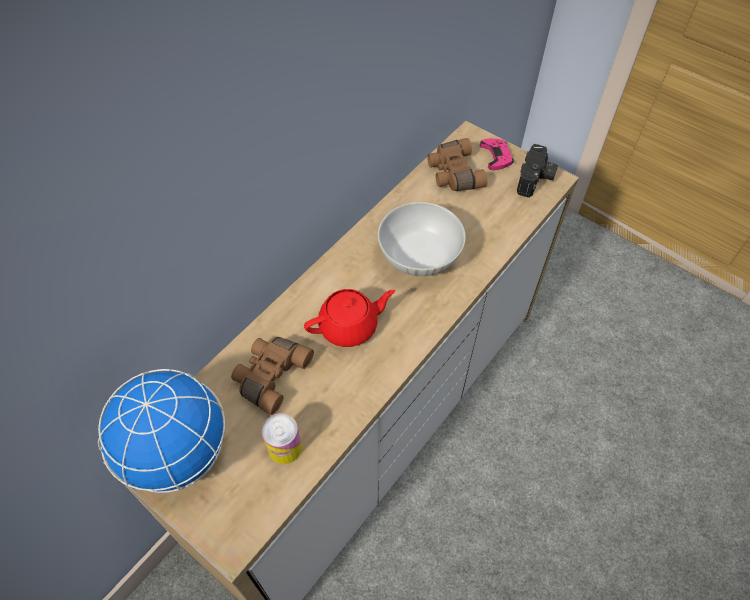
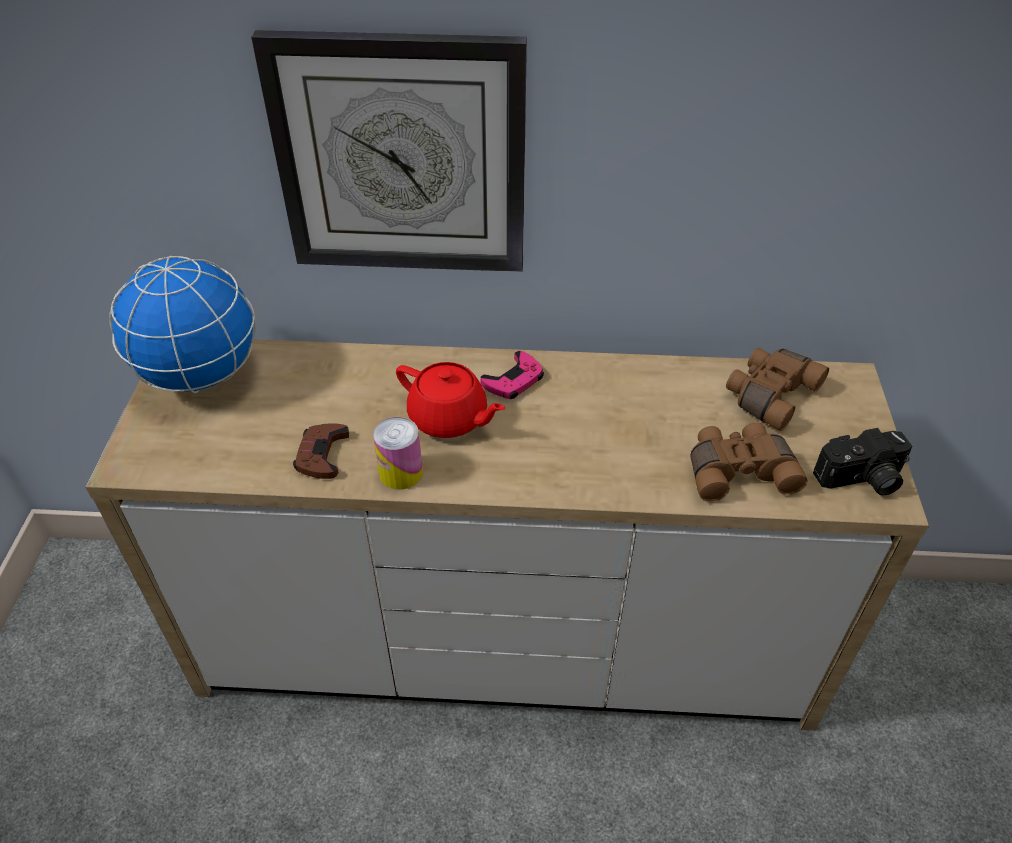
camera: 55 degrees right, 10 degrees down
brown binoculars [231,337,314,415] -> brown binoculars moved to [691,422,808,502]
can [262,413,302,464] -> can moved to [373,417,423,490]
white bowl [377,202,466,276] -> none
pink game controller [480,138,514,170] -> pink game controller moved to [480,351,544,399]
none -> wall clock [251,30,527,272]
none -> brown game controller [293,423,349,479]

